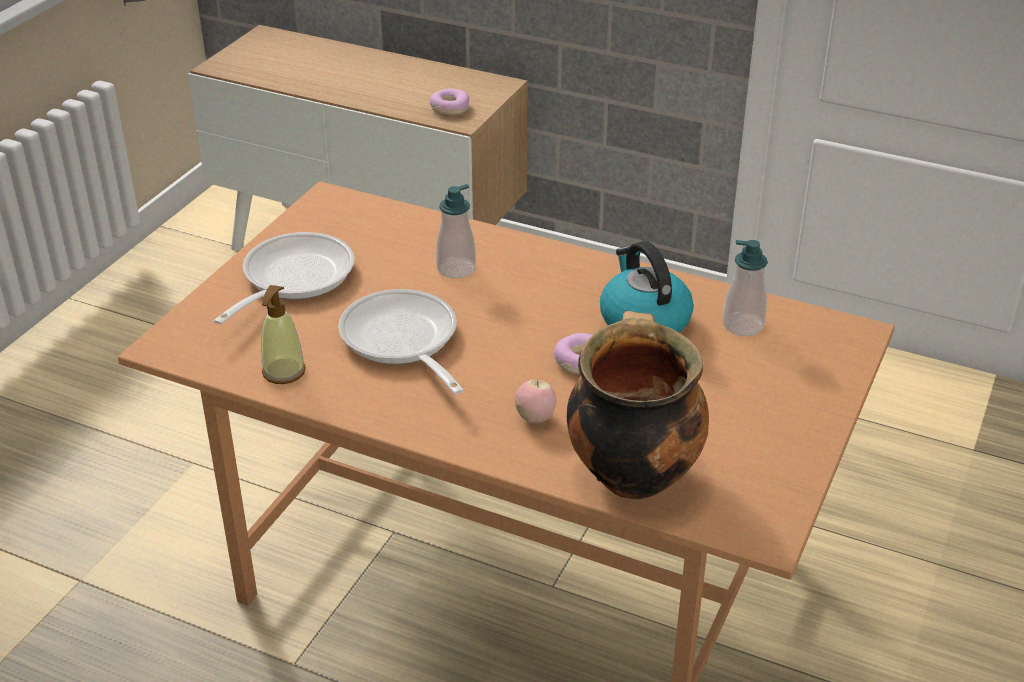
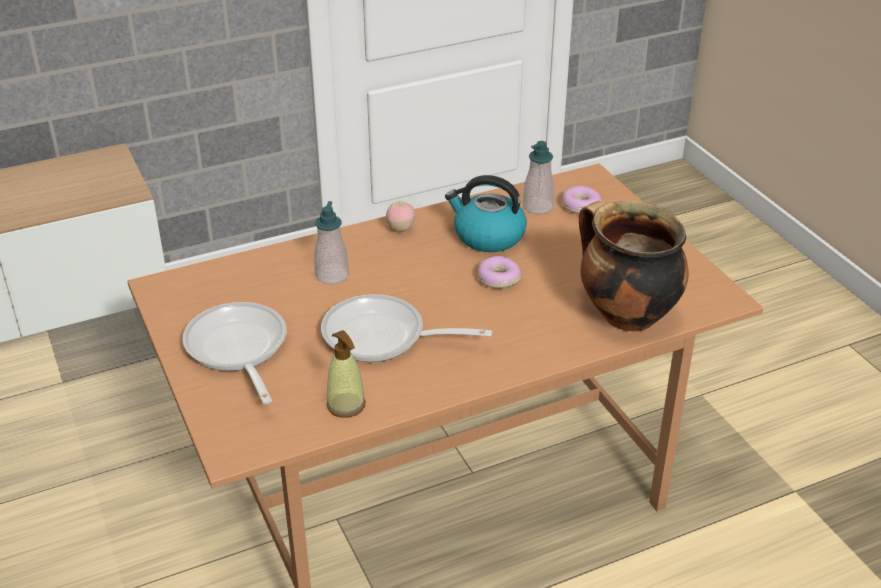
camera: 50 degrees left, 0 degrees up
donut [430,89,469,116] -> donut moved to [562,186,602,214]
apple [515,380,556,423] -> apple moved to [386,201,415,232]

